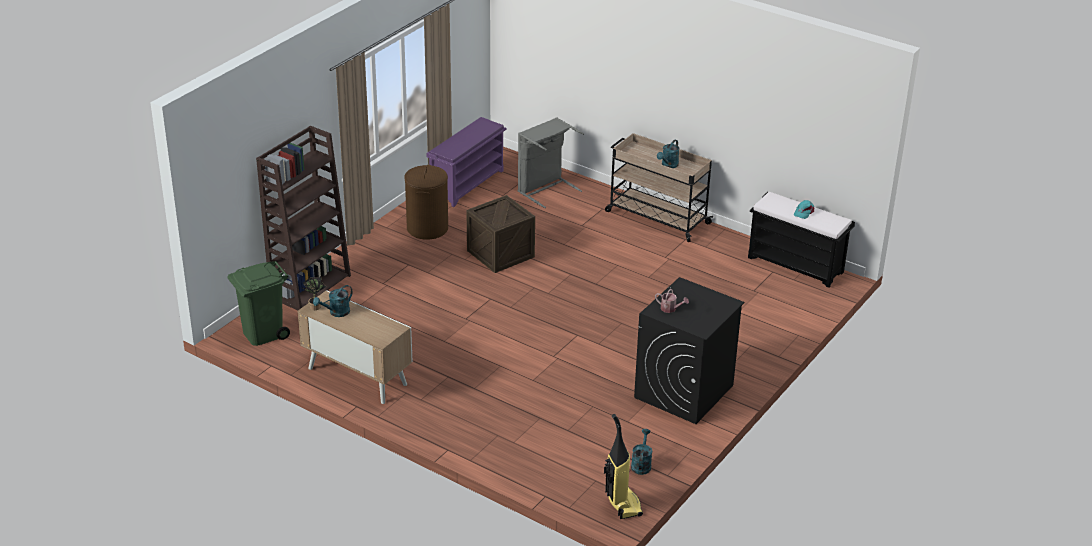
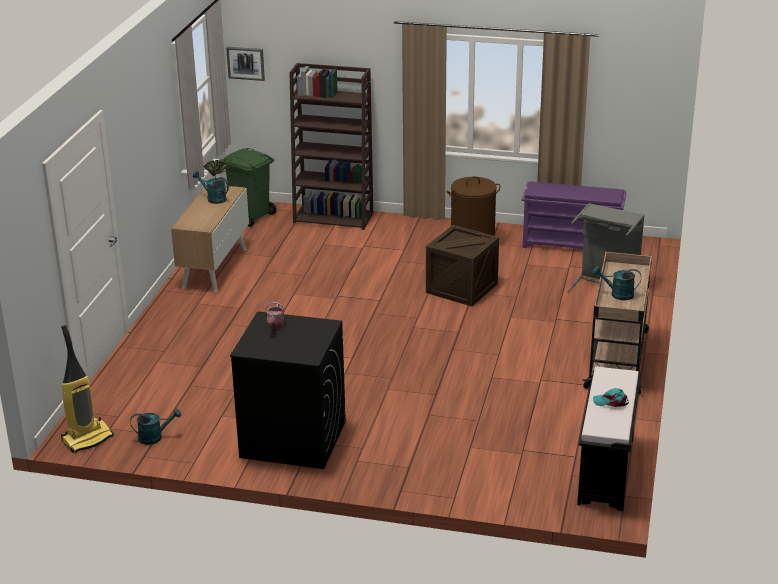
camera: 70 degrees right, 5 degrees down
none -> picture [226,47,265,81]

